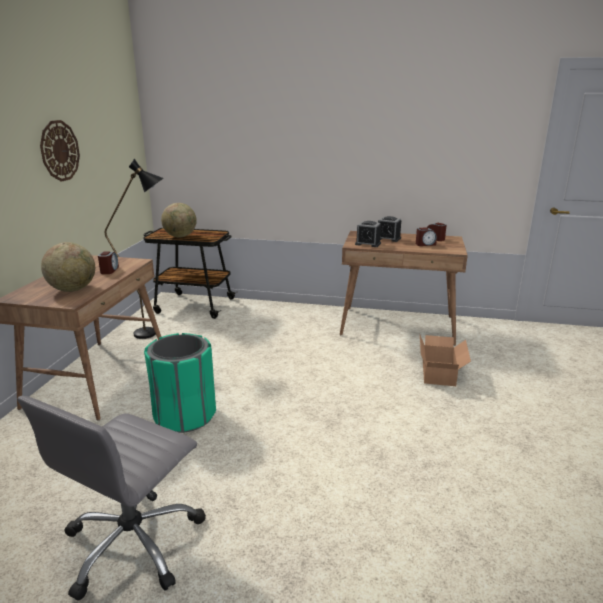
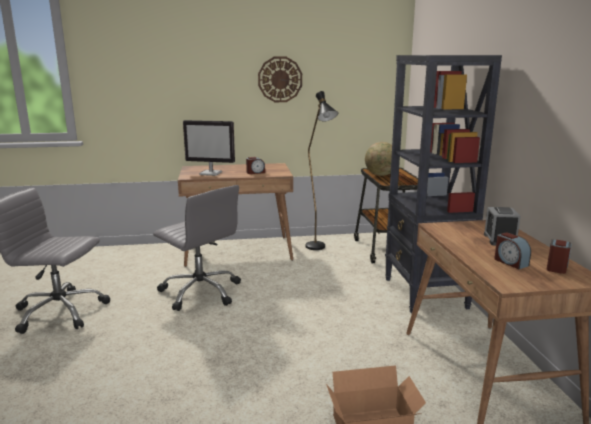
camera: 70 degrees right, 5 degrees down
globe [41,242,95,292] -> monitor [183,120,235,176]
green trash can [144,333,216,433] -> grey office chair [153,185,241,311]
alarm clock [355,221,381,247] -> none
none -> black bookcase [385,55,502,314]

